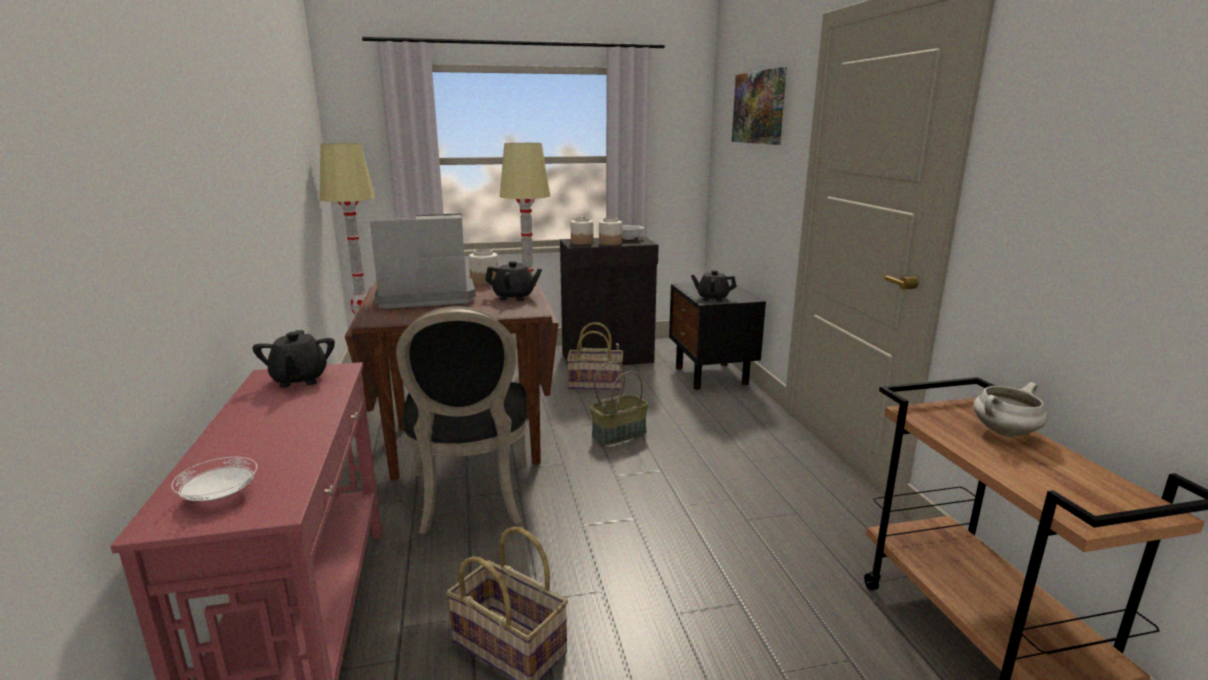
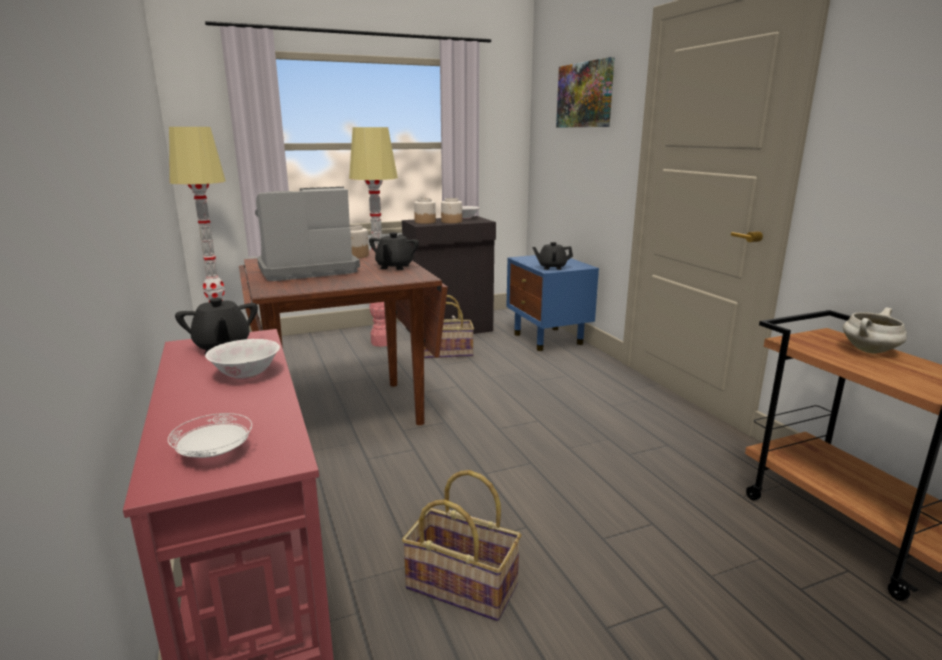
camera: 10 degrees left, 0 degrees up
black chair [396,306,527,534] -> none
black teapot [485,261,542,301] -> black teapot turned 105 degrees clockwise [369,232,419,270]
basket [590,362,648,445] -> none
black nightstand [669,280,766,389] -> blue nightstand [507,255,599,351]
none -> white bowl [205,339,280,380]

